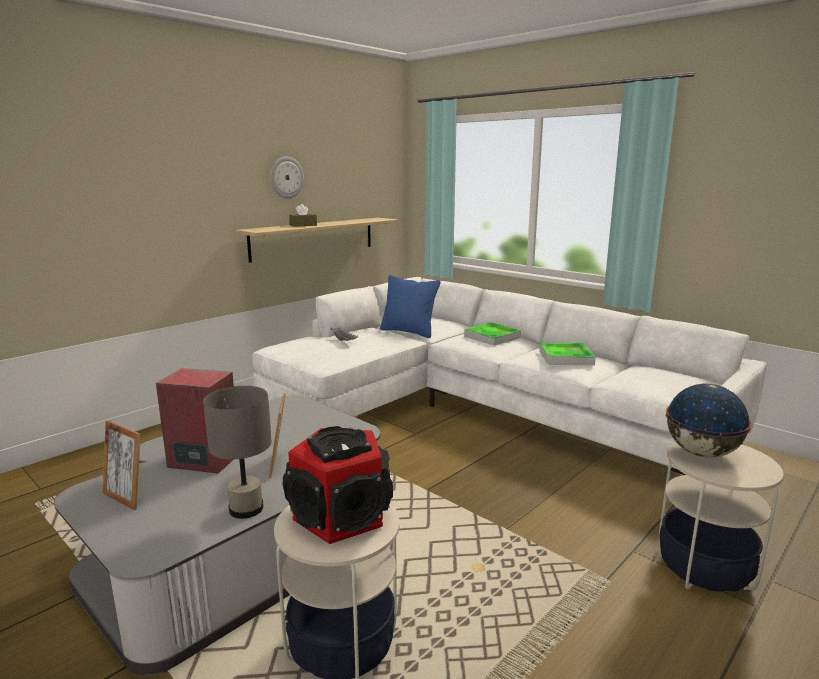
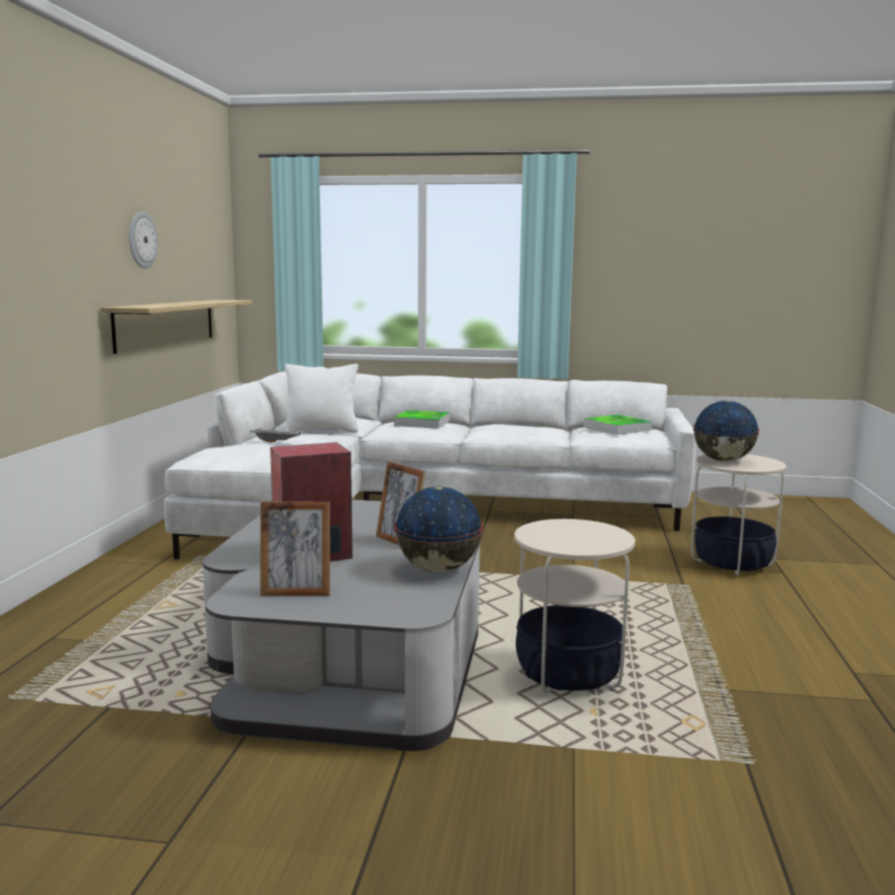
camera: 35 degrees left, 5 degrees down
grey table lamp [203,386,271,519] -> globe [394,486,483,572]
speaker [283,426,393,544] -> none
brown tissue box [289,204,317,227] -> none
blue pillow [380,275,441,338] -> white pillow [285,364,358,433]
tray [539,343,596,365] -> tray moved to [584,414,652,435]

